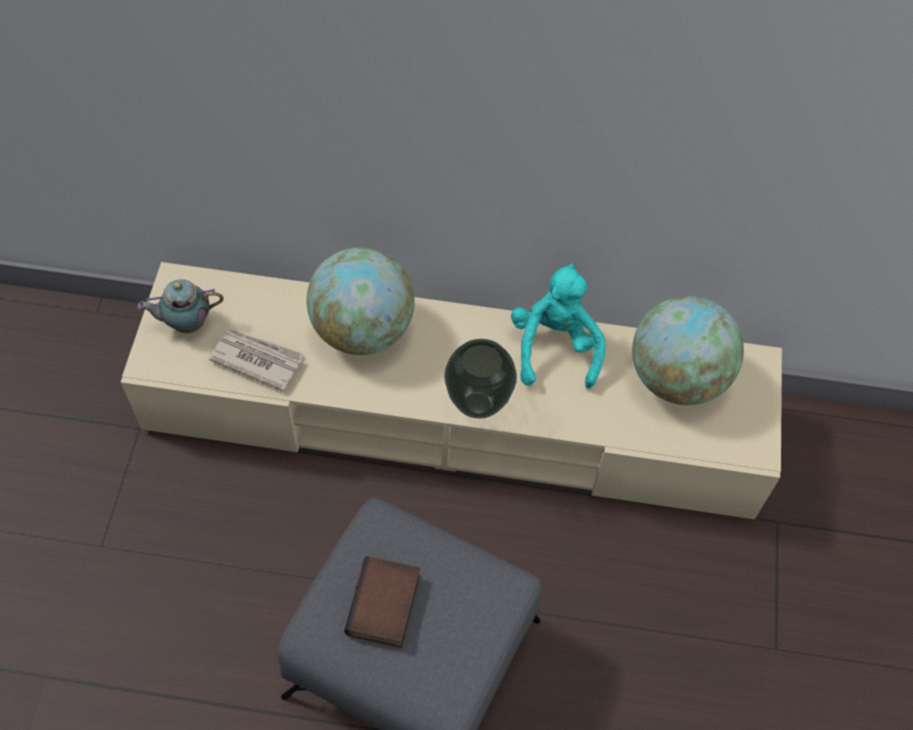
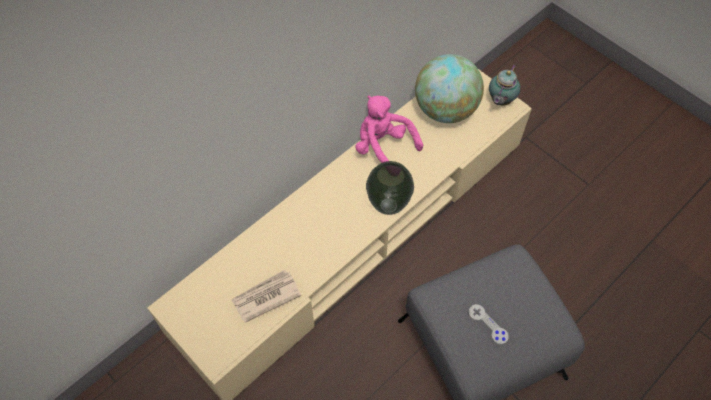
camera: 50 degrees left, 0 degrees up
teapot [138,279,224,333] -> teapot moved to [489,65,521,105]
globe [307,247,415,355] -> none
book [344,556,420,648] -> grey game controller [468,304,509,345]
turquoise plush toy [511,264,606,389] -> pink plush toy [355,96,423,163]

